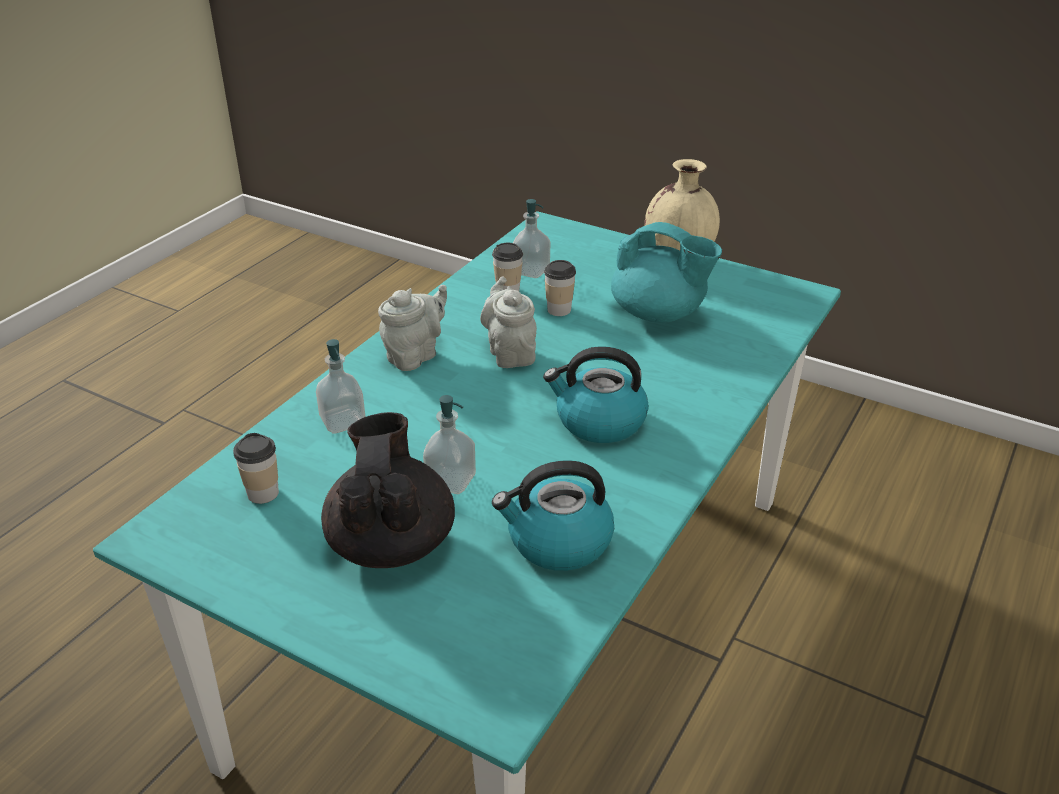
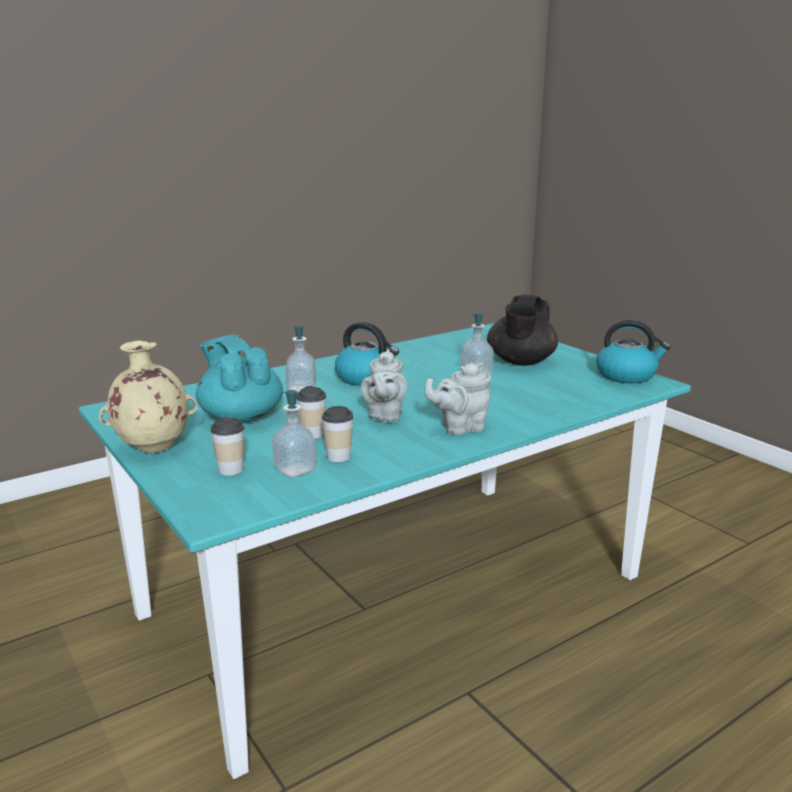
camera: 155 degrees left, 15 degrees down
cup [233,433,279,504] -> cup moved to [211,418,244,476]
soap dispenser [316,339,366,434] -> soap dispenser moved to [286,325,316,392]
kettle [492,461,614,571] -> kettle moved to [596,320,670,383]

